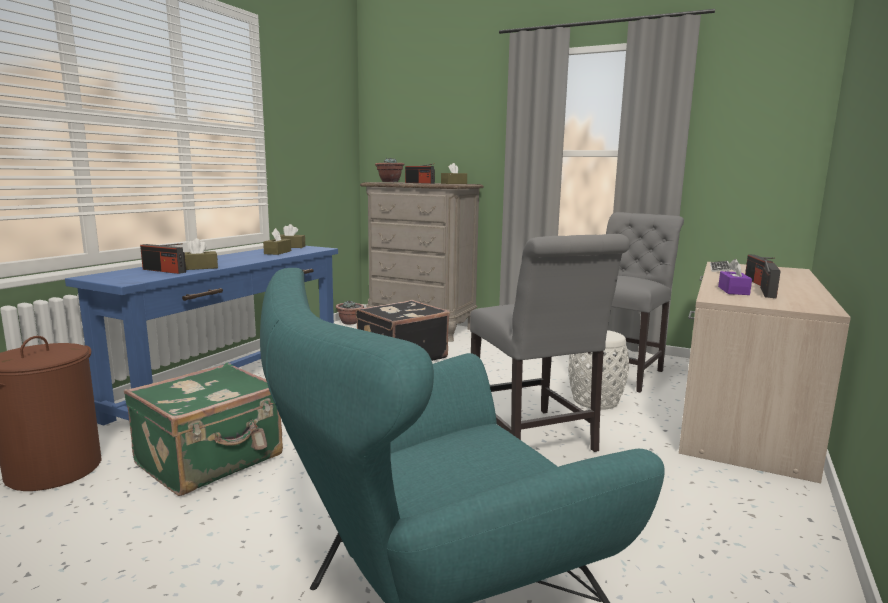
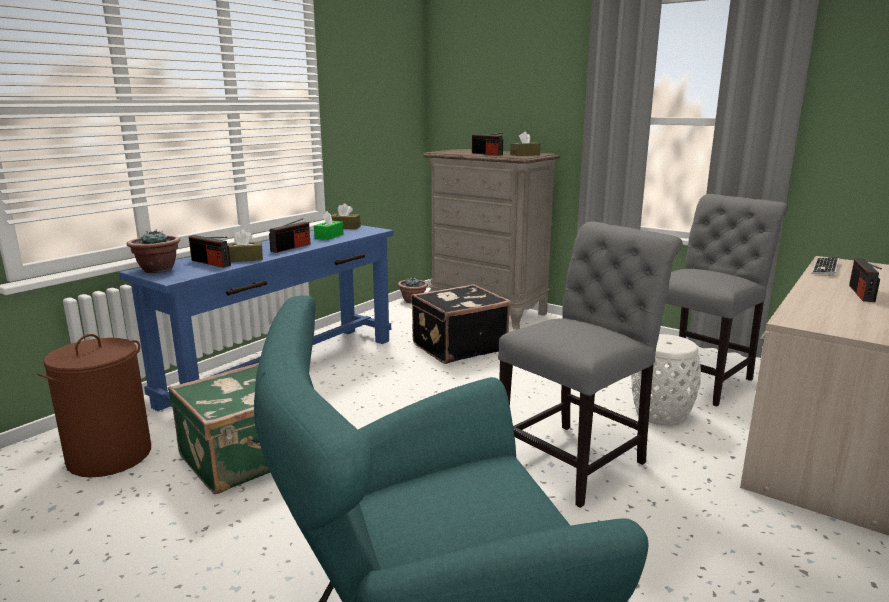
camera: 10 degrees right, 5 degrees up
brown tissue box [263,228,291,255] -> green tissue box [314,211,344,240]
potted plant [375,158,405,182] -> potted plant moved to [126,229,180,273]
grey chair [470,234,629,452] -> grey chair turned 120 degrees counterclockwise [498,221,683,508]
purple tissue box [718,259,752,295] -> none
radio [760,258,781,298] -> radio moved to [269,218,310,253]

